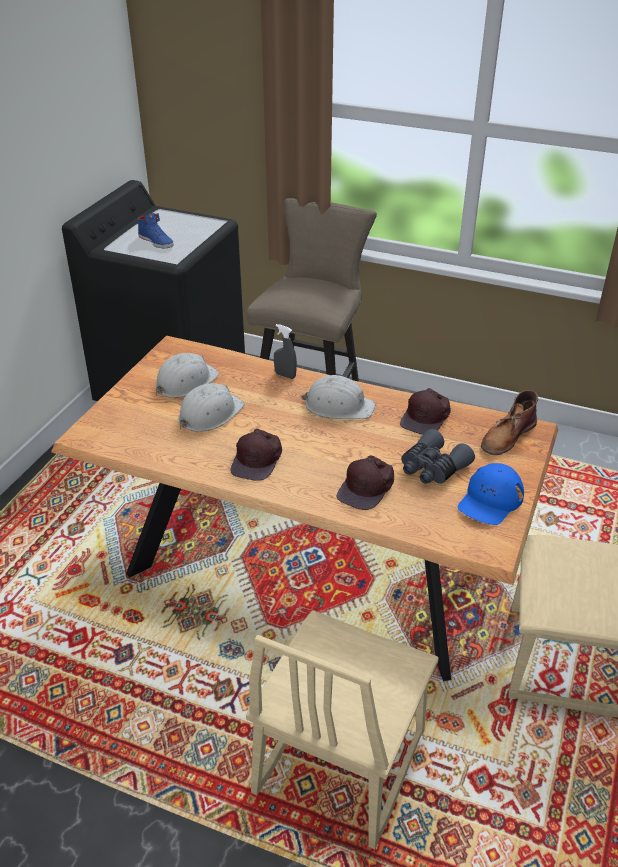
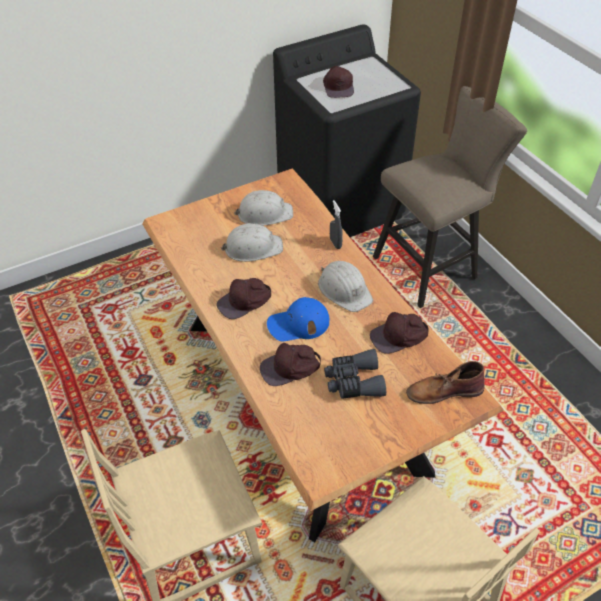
camera: 40 degrees right, 10 degrees up
blue shoe [137,213,174,248] -> brown cap [323,66,354,98]
blue cap [458,463,524,525] -> blue cap moved to [267,297,329,341]

